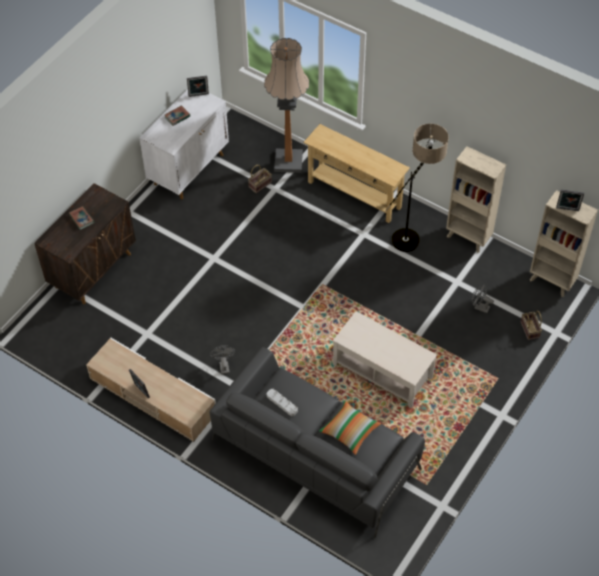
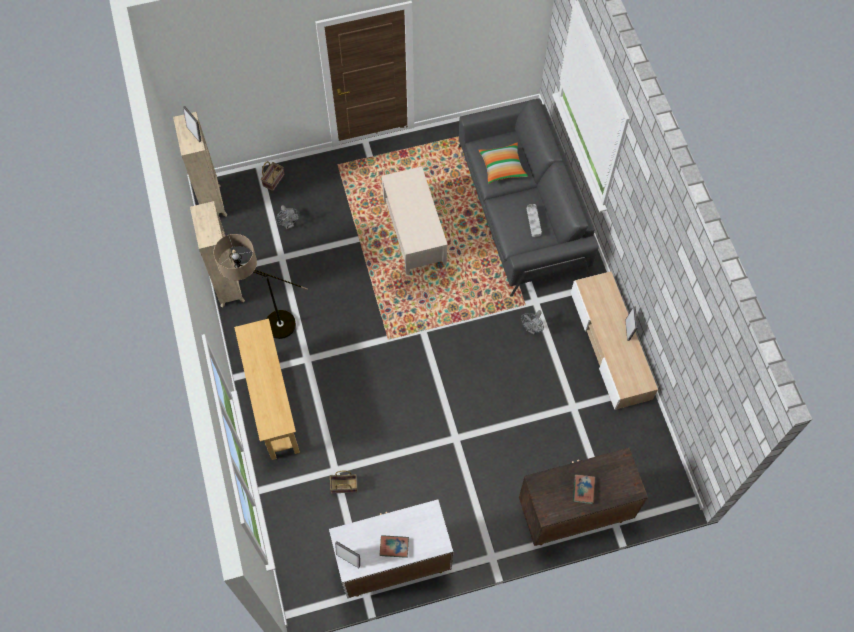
camera: 140 degrees left, 10 degrees up
floor lamp [264,38,309,173] -> none

